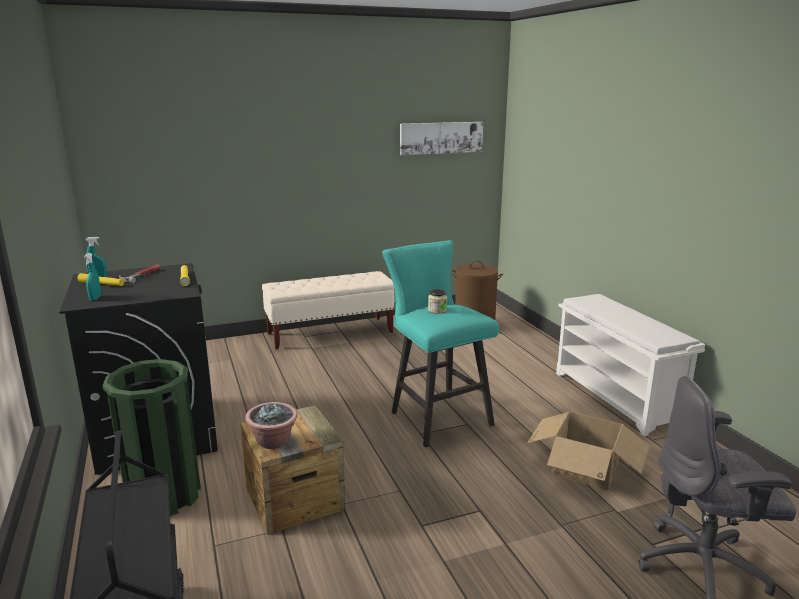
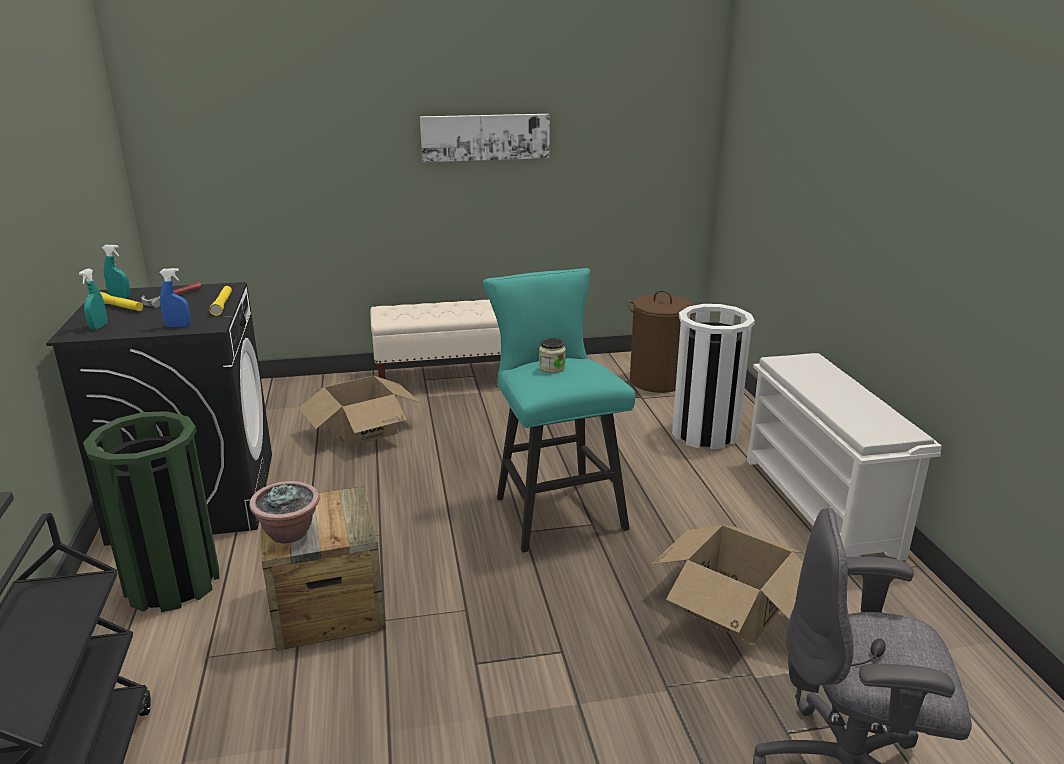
camera: 10 degrees right, 5 degrees up
picture [400,122,483,155] -> picture moved to [420,114,550,162]
none -> blue spray bottle [159,268,191,327]
none -> cardboard box [298,376,421,447]
none -> white trash can [672,304,755,450]

